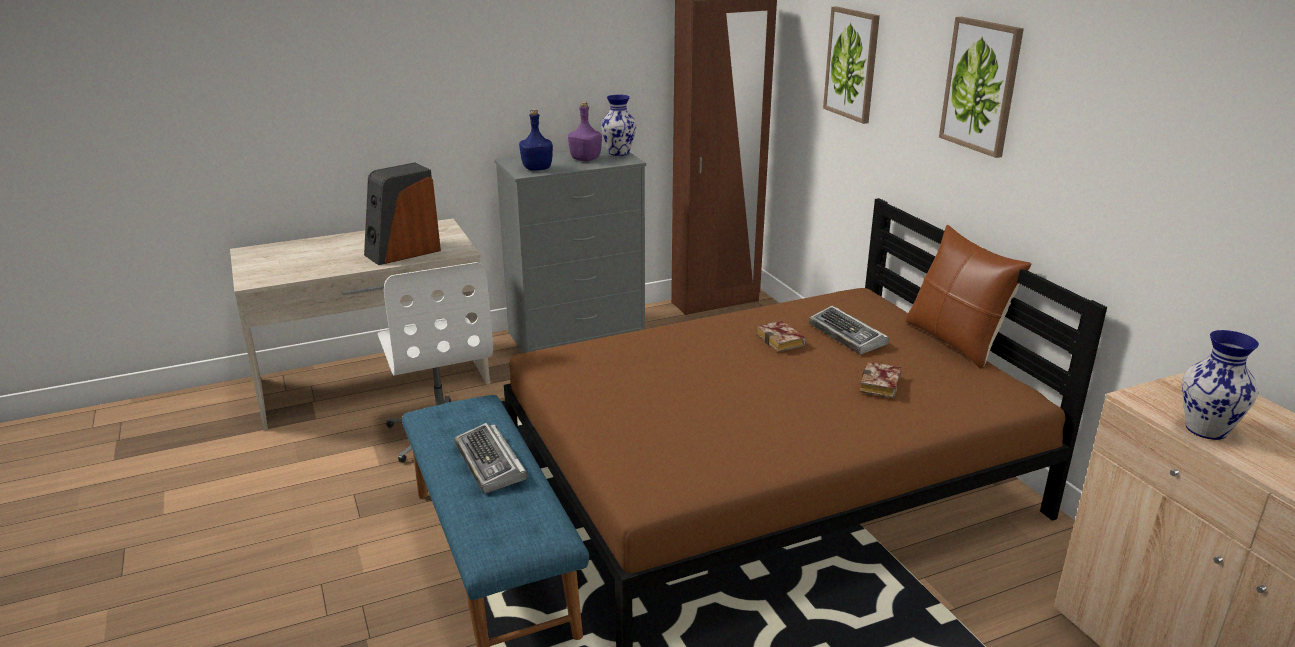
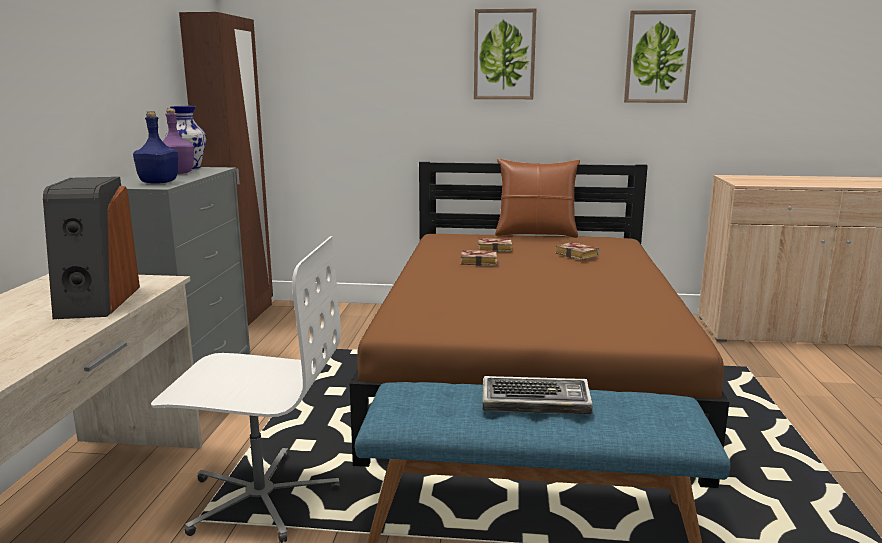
camera: 60 degrees left, 10 degrees down
keyboard [809,306,889,355] -> book [478,238,512,252]
picture [823,6,880,124] -> picture moved to [624,10,696,103]
vase [1182,330,1259,440] -> none

